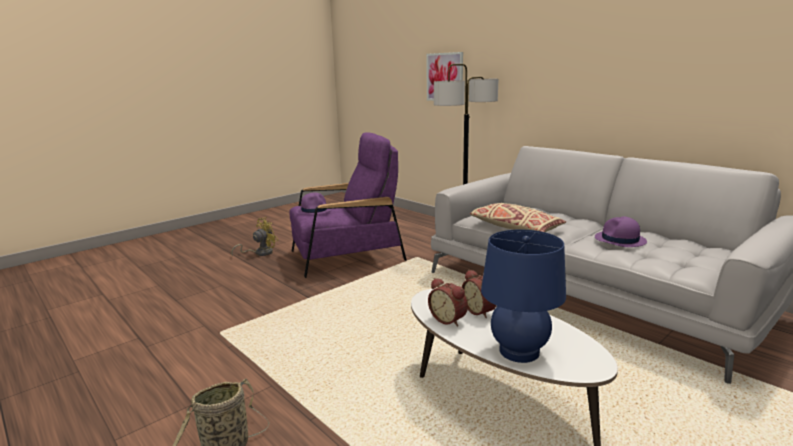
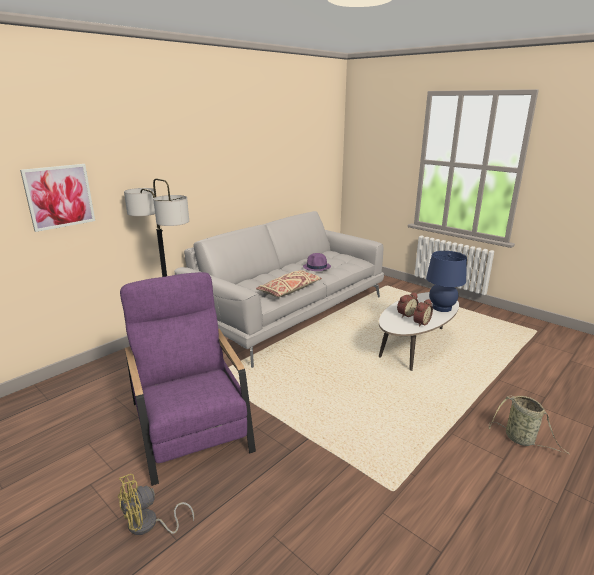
camera: 95 degrees left, 5 degrees up
yellow fan [231,217,278,256] -> yellow fan turned 75 degrees counterclockwise [118,474,194,535]
purple hat [296,192,332,215] -> none

